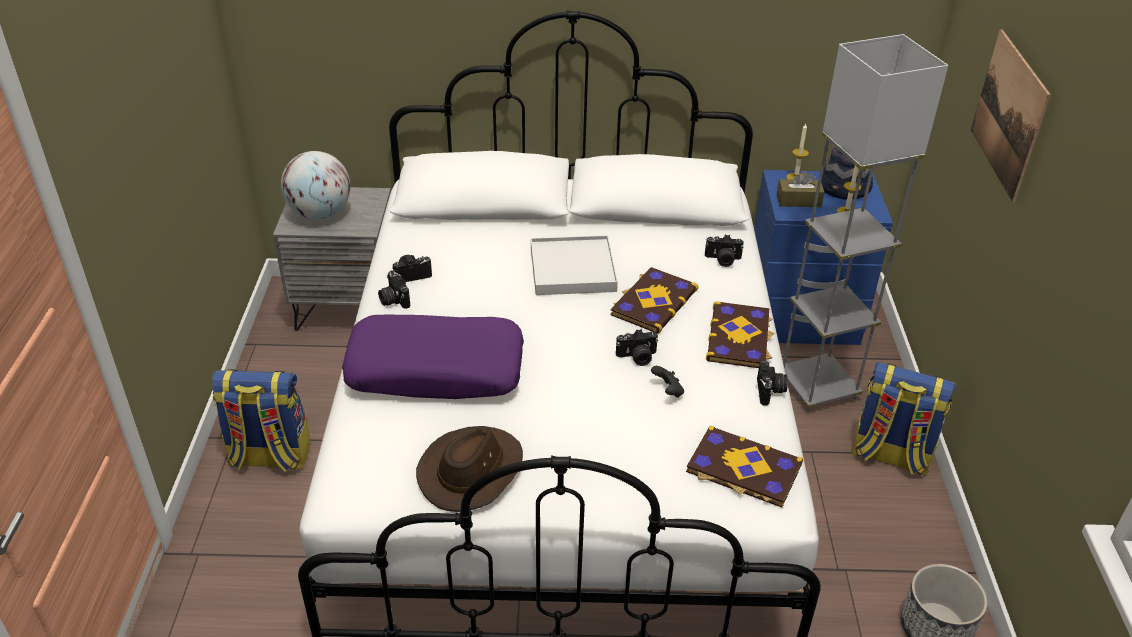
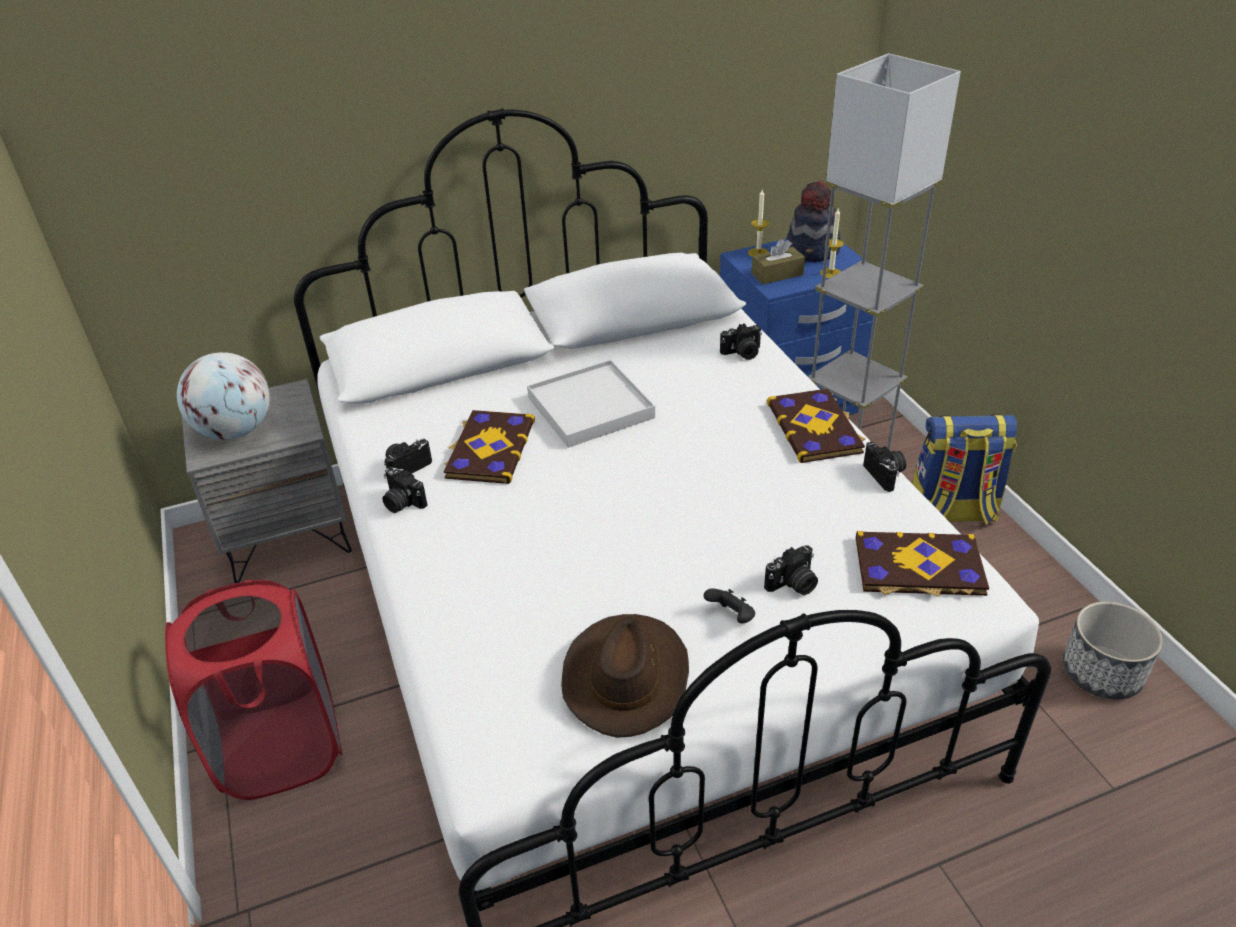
camera: 20 degrees left, 0 degrees up
backpack [212,369,311,472] -> red laundry basket [165,580,342,800]
purple pillow [342,315,524,399] -> none
book [610,267,698,334] -> book moved to [444,410,535,484]
camera [616,329,658,366] -> camera moved to [764,545,818,595]
black game controller [651,366,684,398] -> black game controller moved to [704,588,755,623]
picture [971,29,1051,202] -> none

